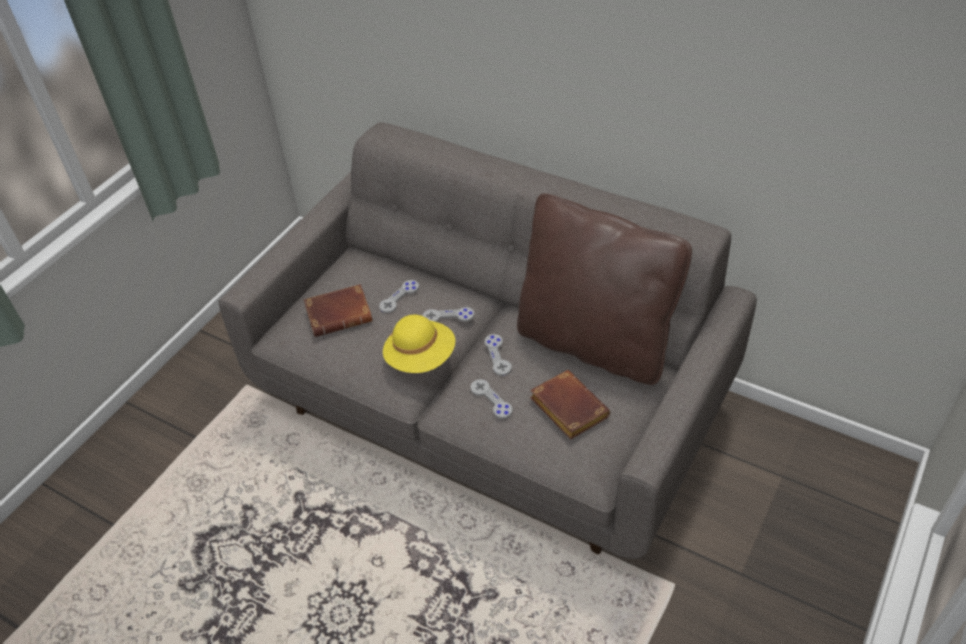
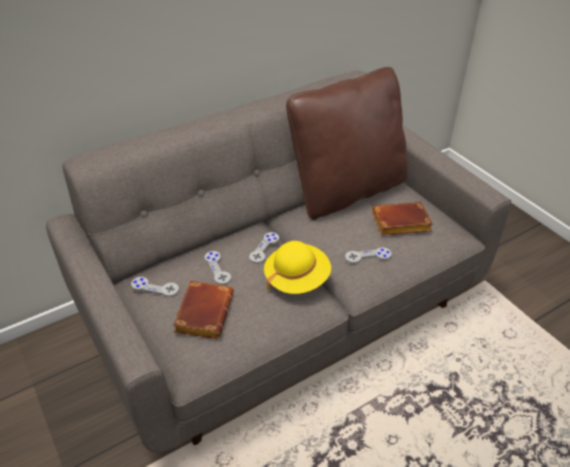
camera: 65 degrees left, 5 degrees down
grey game controller [485,334,512,376] -> grey game controller moved to [131,277,179,297]

